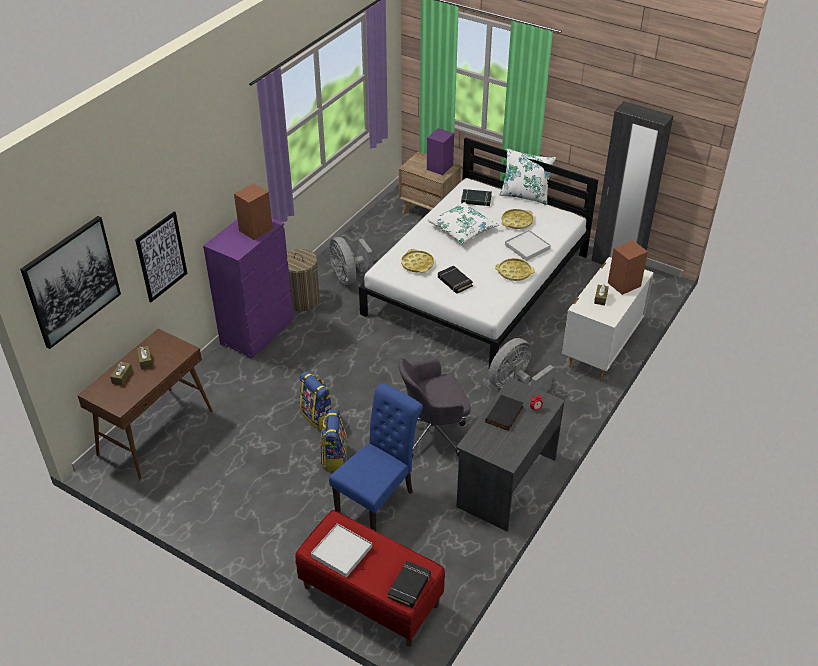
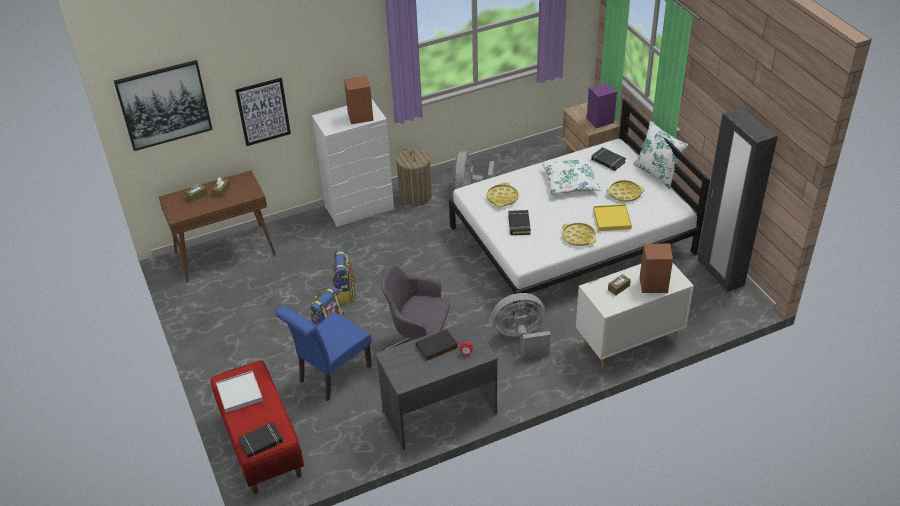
camera: 35 degrees right, 0 degrees up
purple dresser [203,218,294,359] -> white dresser [312,99,394,227]
blue chair [329,383,423,531] -> blue chair turned 150 degrees clockwise [275,306,372,401]
white tray [505,230,551,261] -> yellow tray [593,204,632,231]

